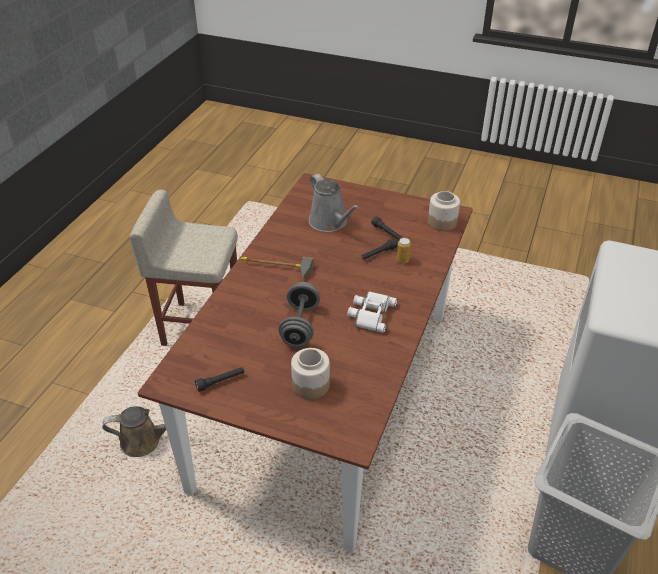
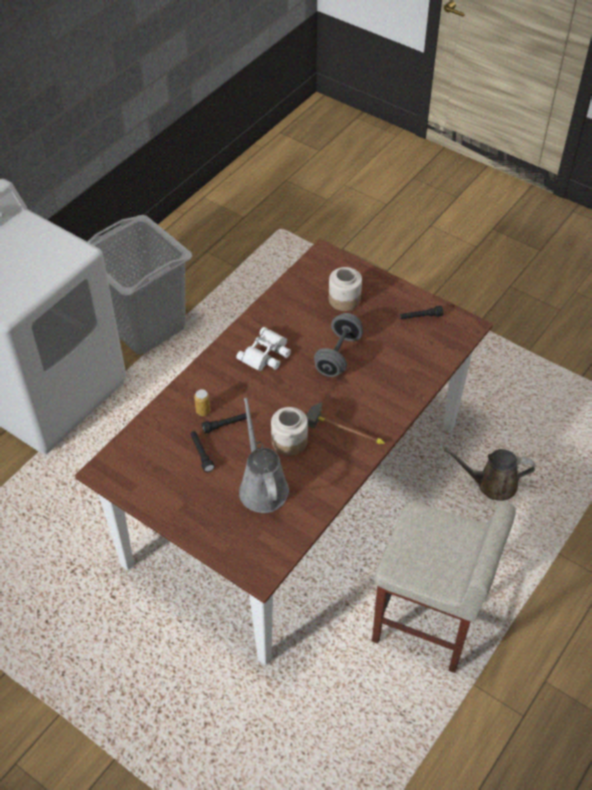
camera: 165 degrees left, 10 degrees up
jar [428,191,460,231] -> jar moved to [271,407,308,456]

